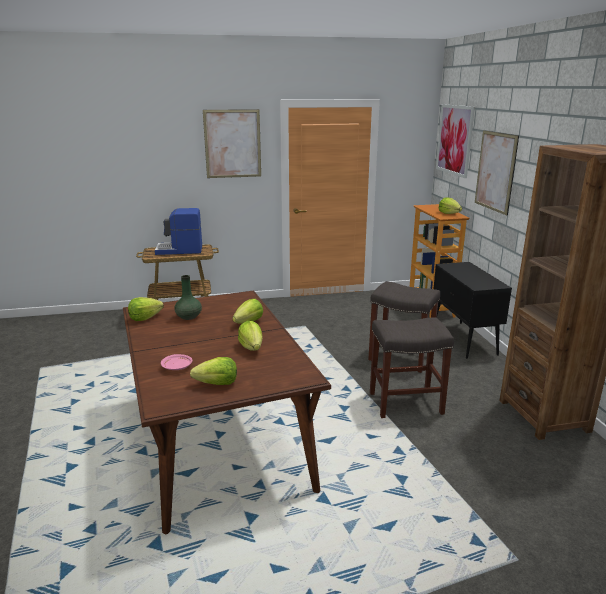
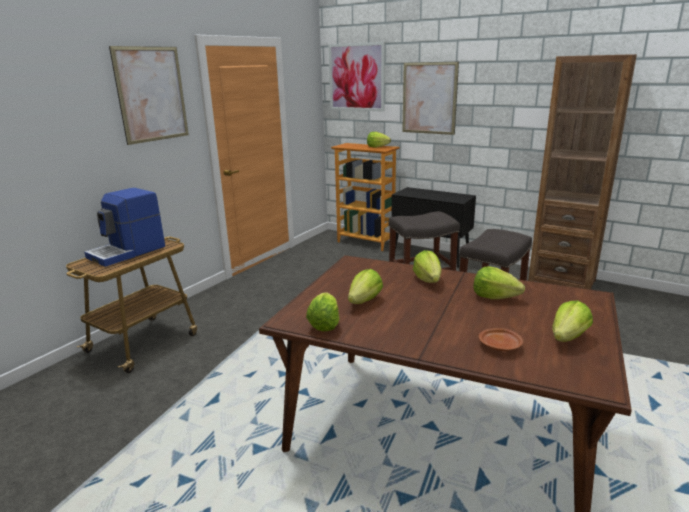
camera: 45 degrees left, 0 degrees up
pink plate [161,354,193,370] -> brown plate [479,328,523,351]
green vase [174,275,202,320] -> lettuce [348,269,383,304]

